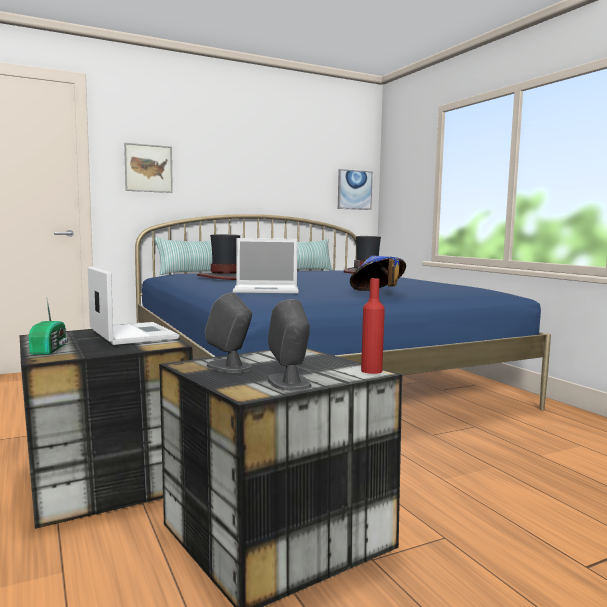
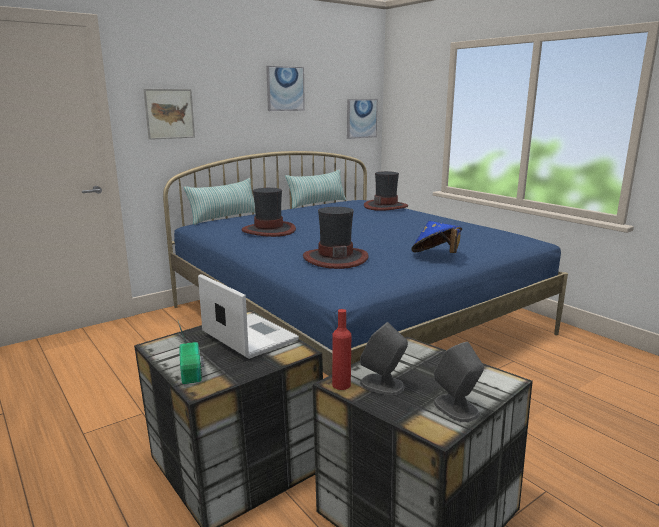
camera: 10 degrees left, 10 degrees up
laptop [233,238,299,293] -> hat [303,207,368,269]
red bottle [361,278,385,374] -> red bottle moved to [332,309,351,390]
none -> picture [266,66,305,111]

